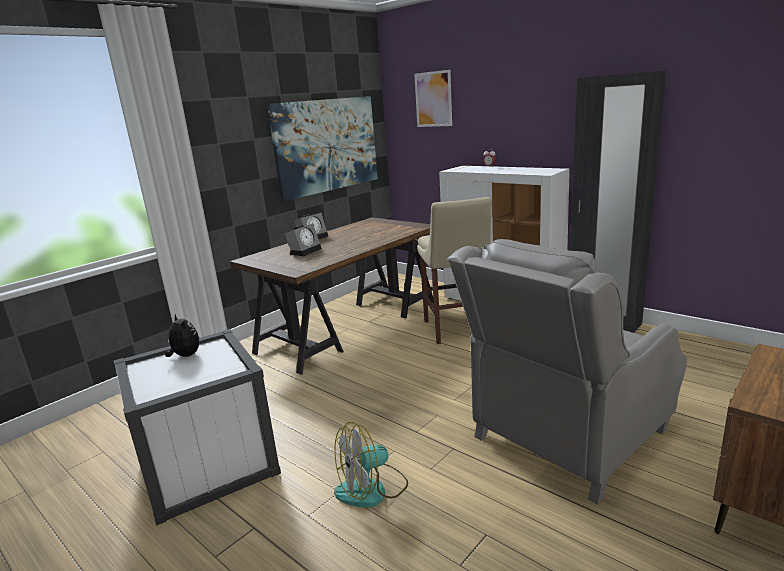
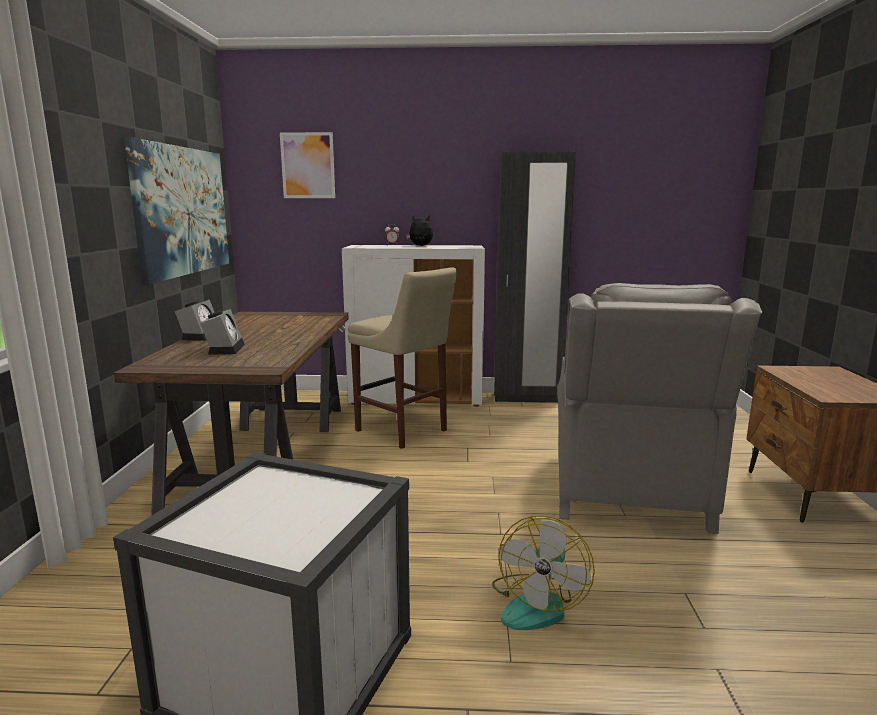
camera: 40 degrees left, 5 degrees down
plush toy [165,314,199,357] -> plush toy moved to [406,215,433,246]

